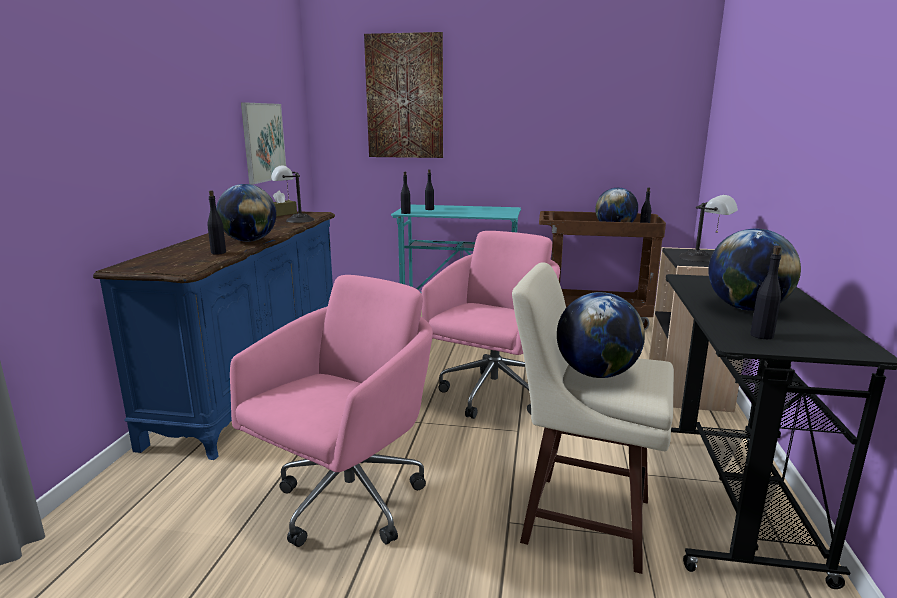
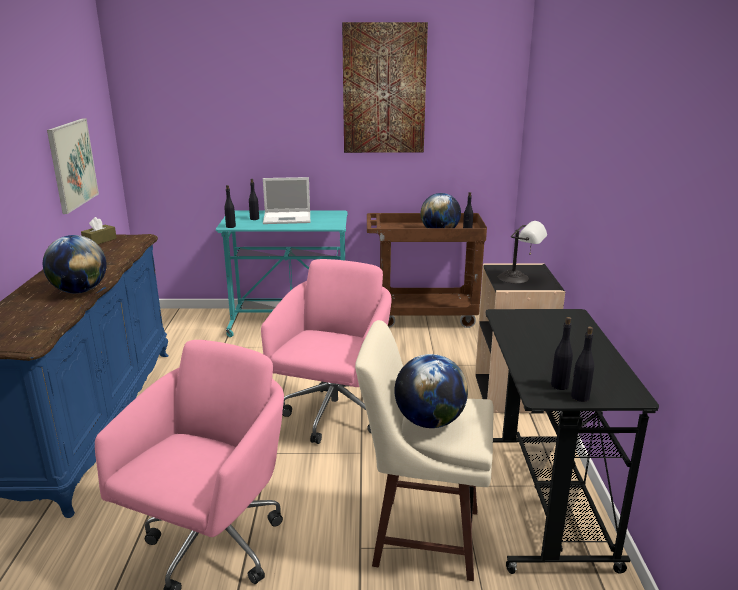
camera: 10 degrees left, 5 degrees up
black bottle [207,190,226,255] -> black bottle moved to [571,327,594,402]
table lamp [271,165,315,223] -> none
picture [364,32,443,158] -> picture moved to [342,22,428,153]
globe [708,228,801,311] -> none
none -> laptop [263,177,310,224]

